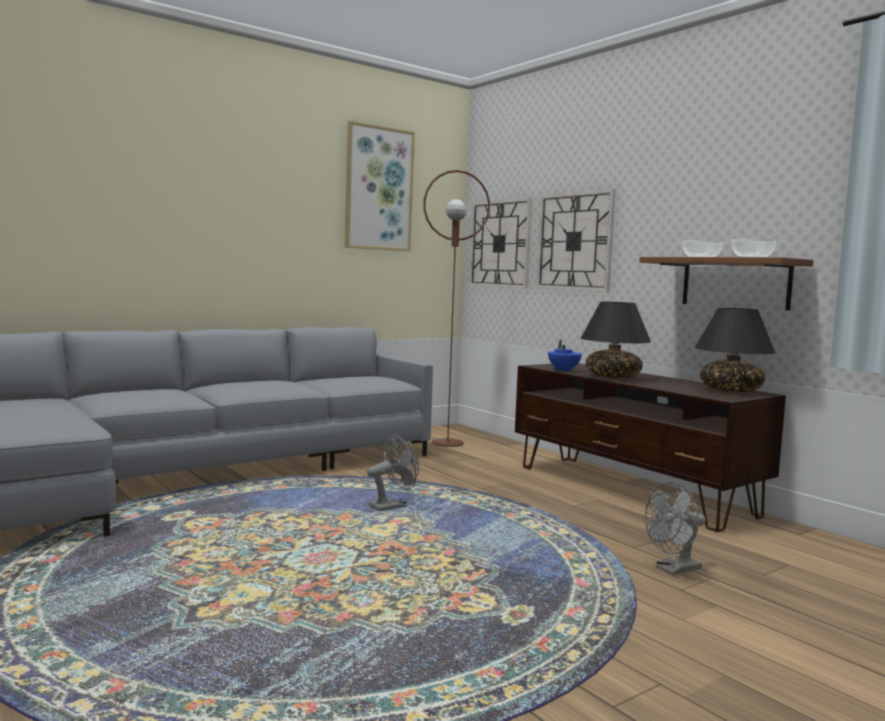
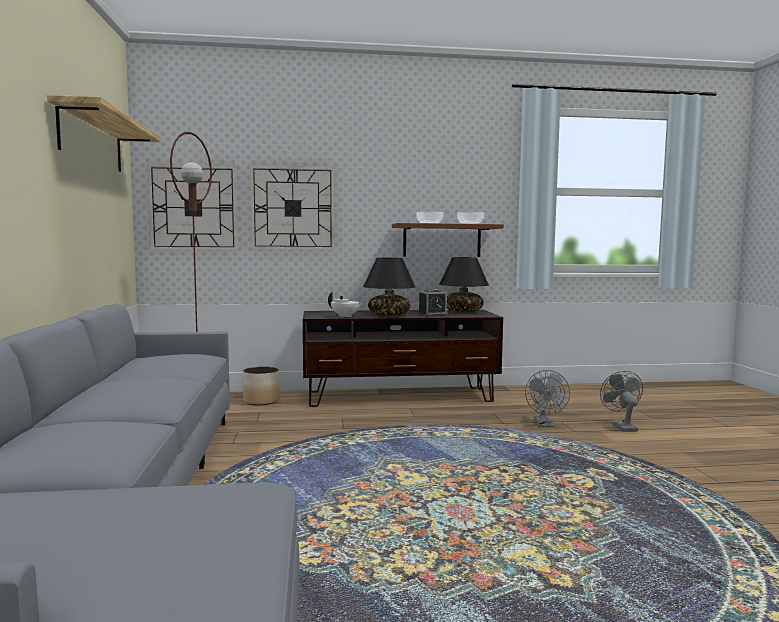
camera: 60 degrees left, 0 degrees up
picture [345,121,415,251] -> shelf [47,95,161,172]
grey fan [367,435,419,511] -> grey fan moved to [600,371,643,432]
blue teapot [548,339,582,372] -> white teapot [328,292,365,318]
none -> planter [243,366,279,406]
none -> alarm clock [418,289,448,317]

